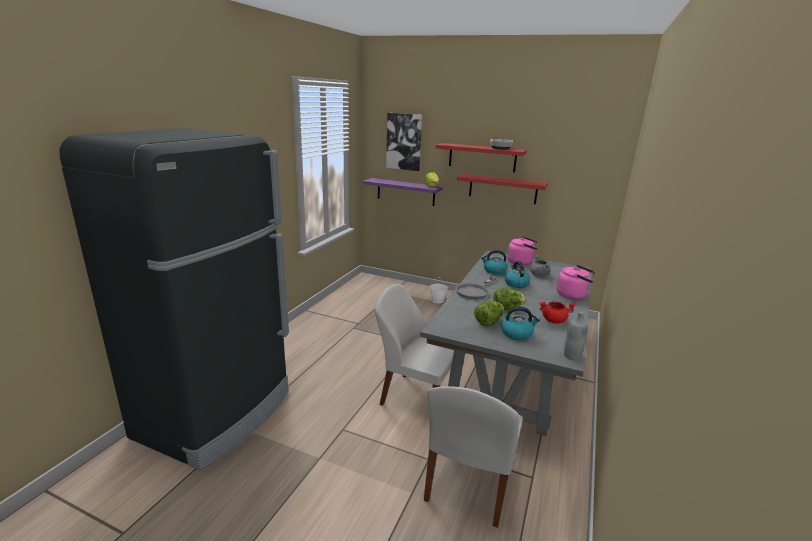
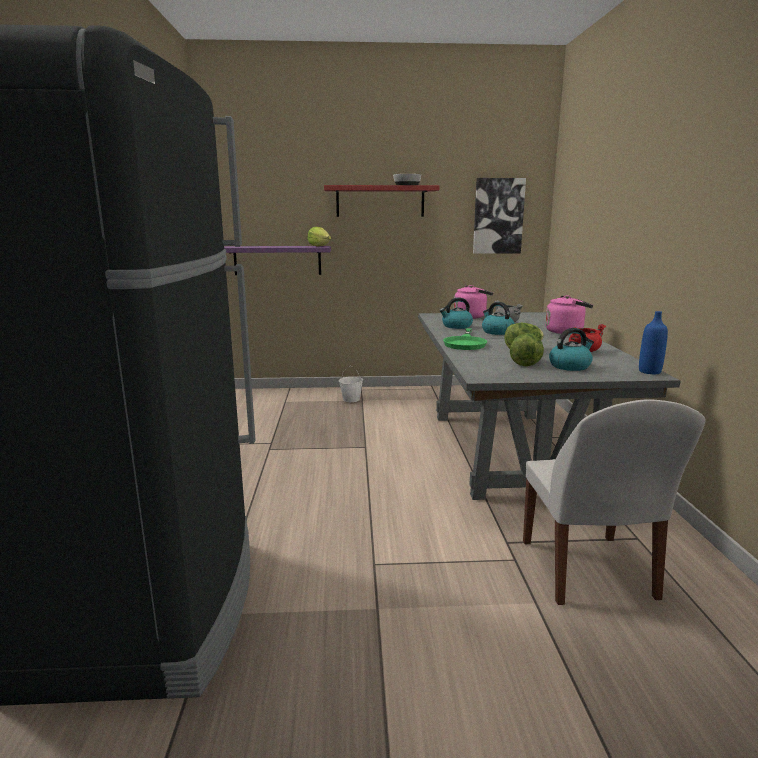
camera: 25 degrees left, 5 degrees down
white chair [375,284,454,406] -> none
picture [386,113,422,171] -> picture moved to [473,178,526,254]
grey frying pan [456,276,497,300] -> green frying pan [443,328,487,350]
red shelf [457,174,548,204] -> none
grey bottle [564,311,588,360] -> blue bottle [639,311,668,374]

